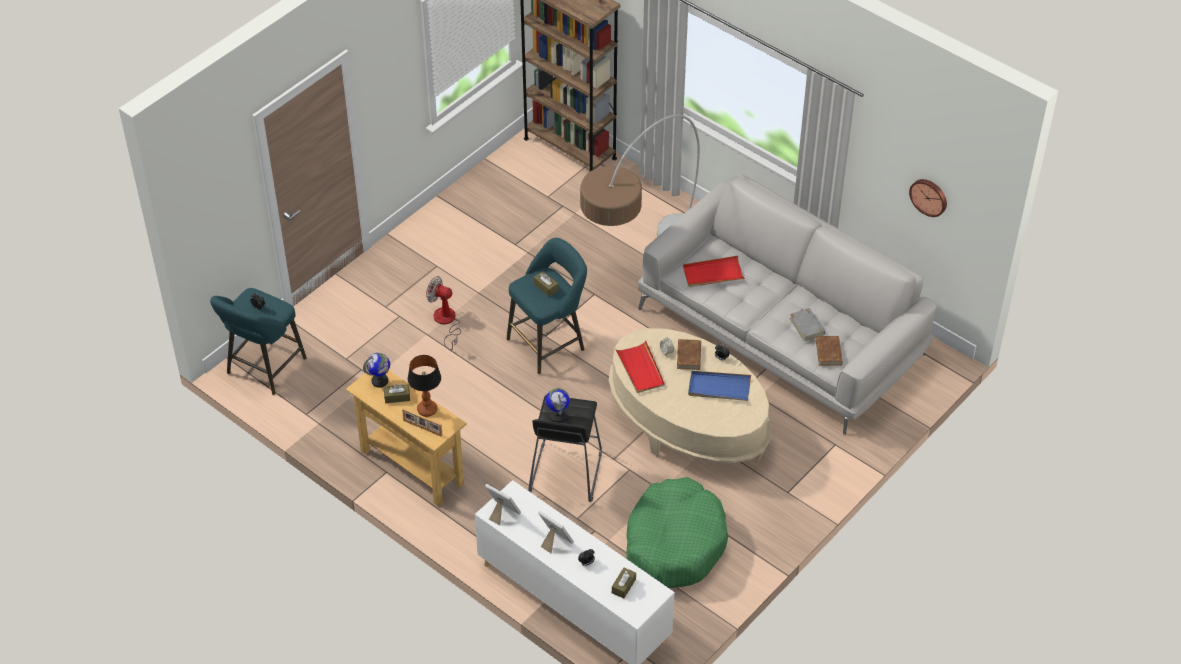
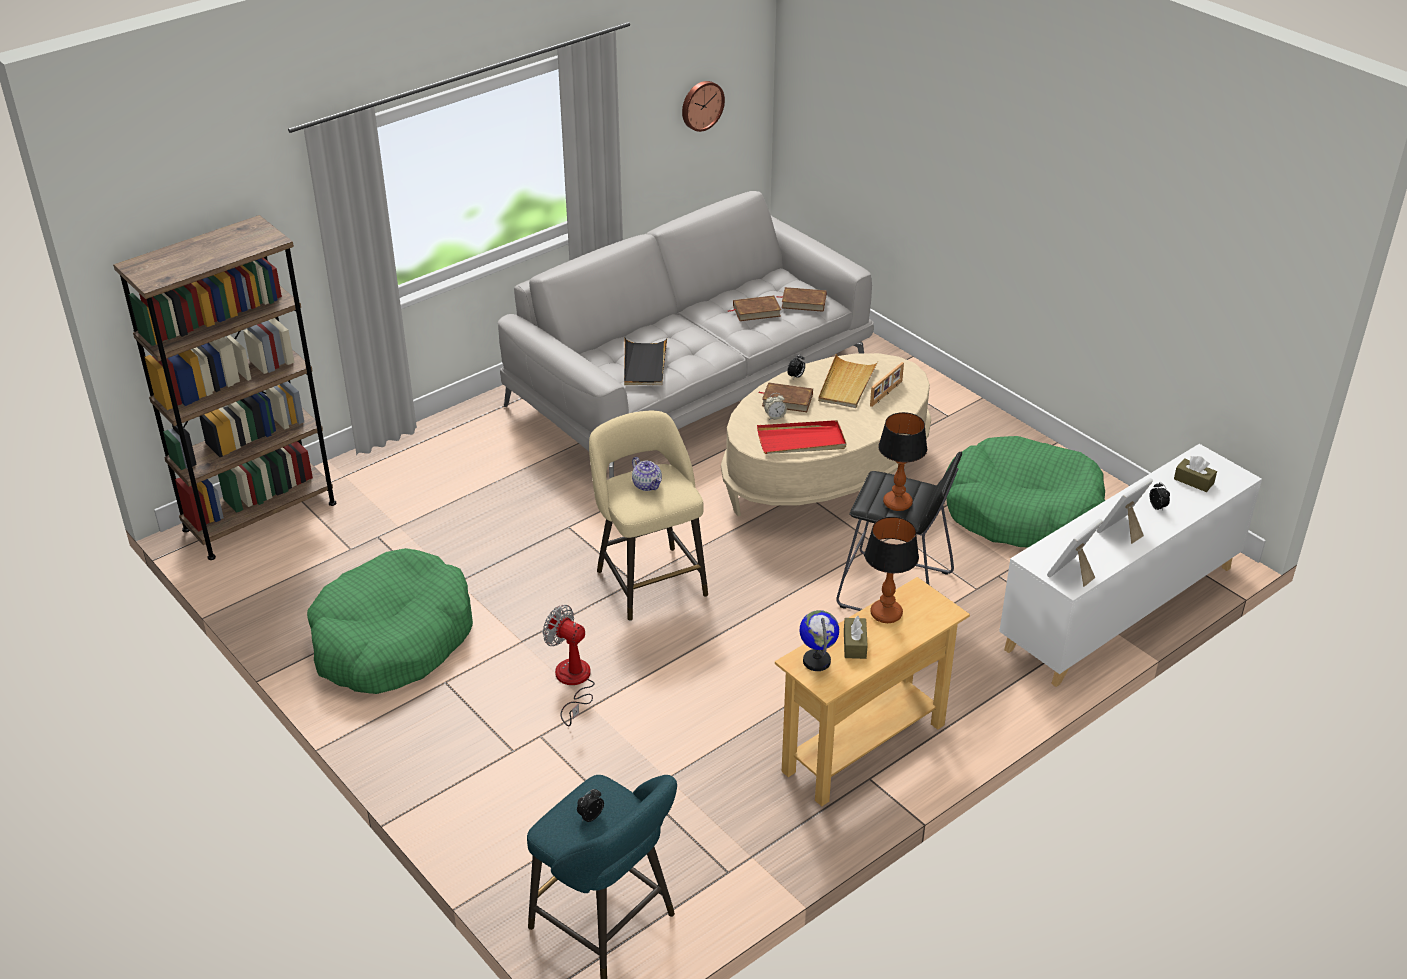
camera: 80 degrees left, 10 degrees down
picture frame [402,408,442,437] -> picture frame moved to [870,362,904,407]
fan [426,276,461,350] -> fan turned 90 degrees clockwise [543,605,595,726]
turquoise stool [507,238,587,374] -> beige stool [589,411,708,621]
brown tissue box [534,271,558,296] -> teapot [632,457,662,491]
globe [546,388,570,423] -> table lamp [878,412,927,511]
floor lamp [580,115,700,236] -> none
red tray [683,256,745,287] -> black tray [624,338,667,386]
blue tray [688,371,751,401] -> beige tray [818,354,878,408]
grey book [789,308,825,341] -> brown book [727,295,781,321]
none -> green dog bed [307,548,473,694]

